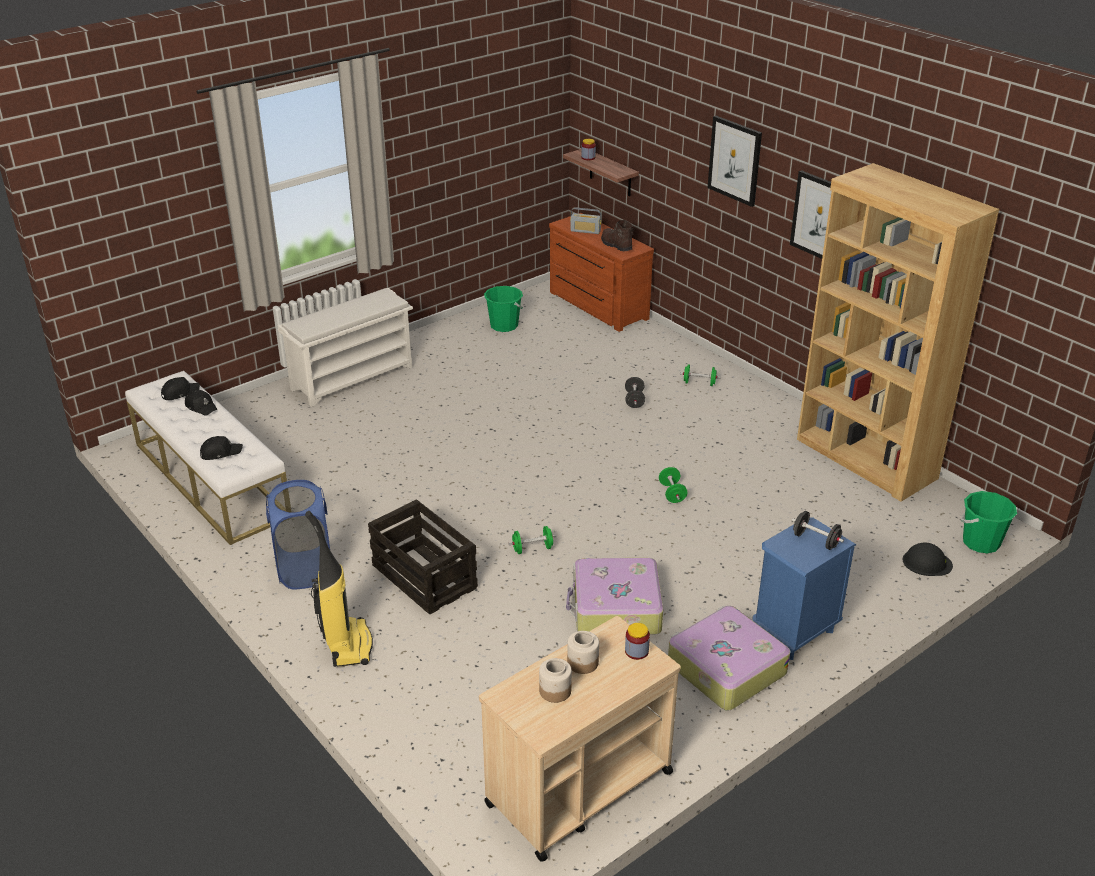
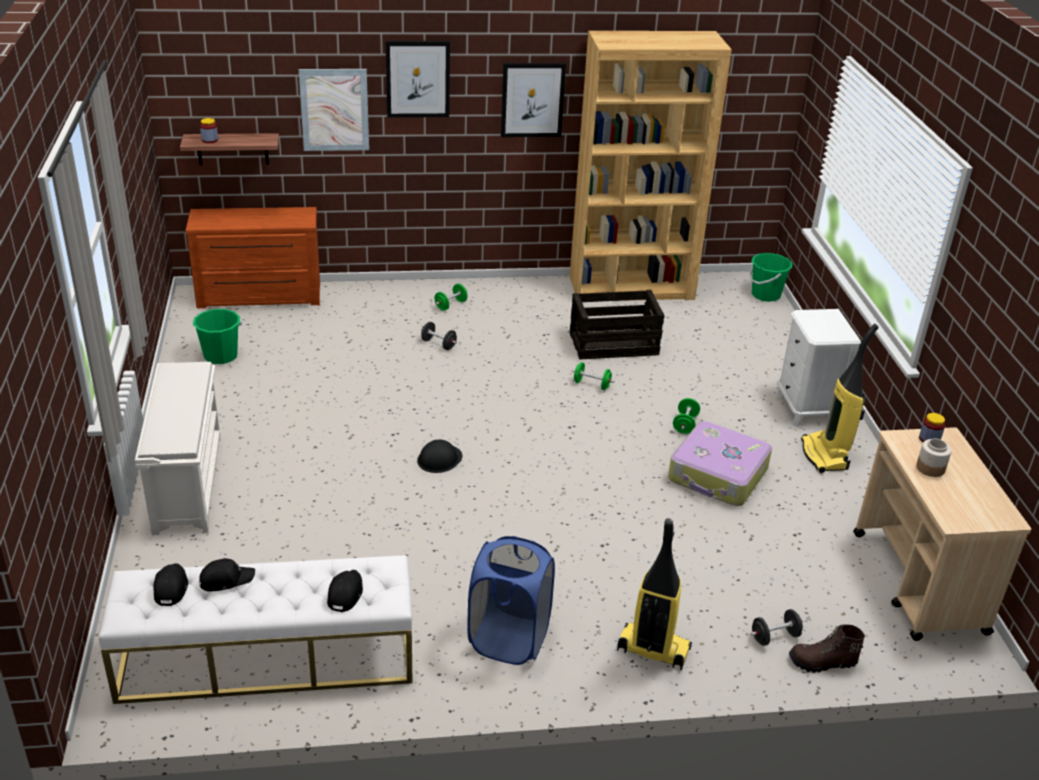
camera: 60 degrees left, 0 degrees up
crate [368,499,478,614] -> crate moved to [570,290,665,360]
green dumbbell [508,526,557,554] -> green dumbbell moved to [673,398,700,434]
jar [539,658,572,703] -> none
radio [570,207,602,234] -> none
brown boot [601,220,634,252] -> brown boot moved to [789,624,865,673]
suitcase [668,606,791,710] -> vacuum cleaner [801,324,879,473]
blue nightstand [753,517,856,660] -> white nightstand [777,309,861,427]
black dumbbell [792,511,844,550] -> black dumbbell moved to [751,609,803,646]
black hard hat [903,543,953,576] -> black hard hat moved to [417,439,462,473]
none -> picture [299,69,369,151]

